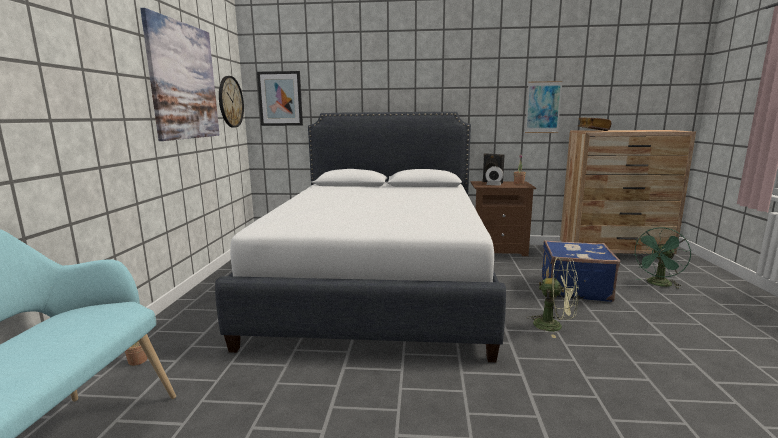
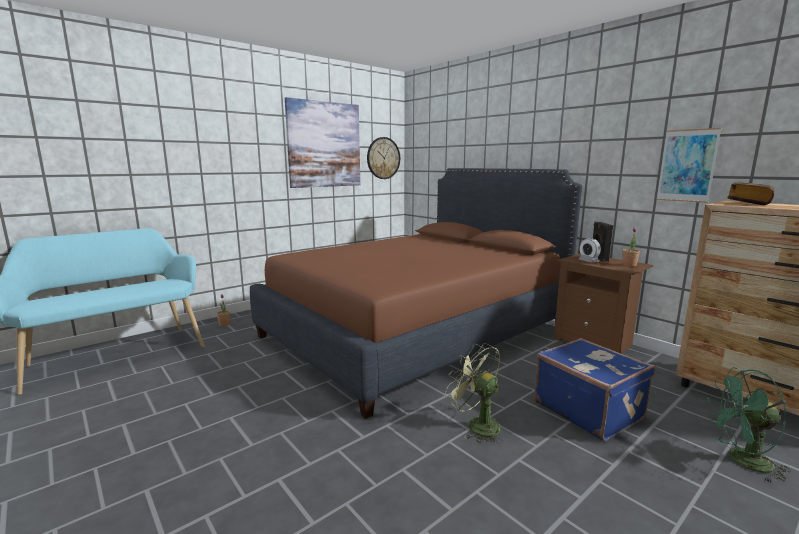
camera: 45 degrees right, 0 degrees up
white bed [215,112,506,362] -> brown bed [250,168,582,419]
picture [257,71,303,126] -> none
green fan [528,257,579,338] -> green fan turned 150 degrees clockwise [445,343,503,444]

